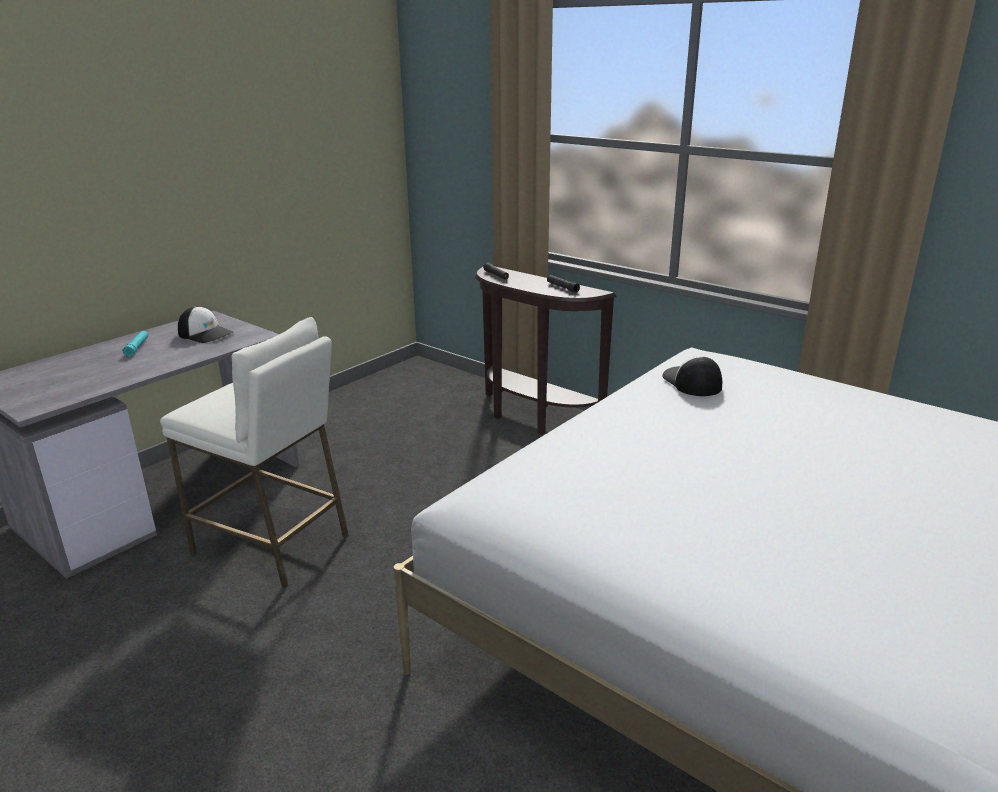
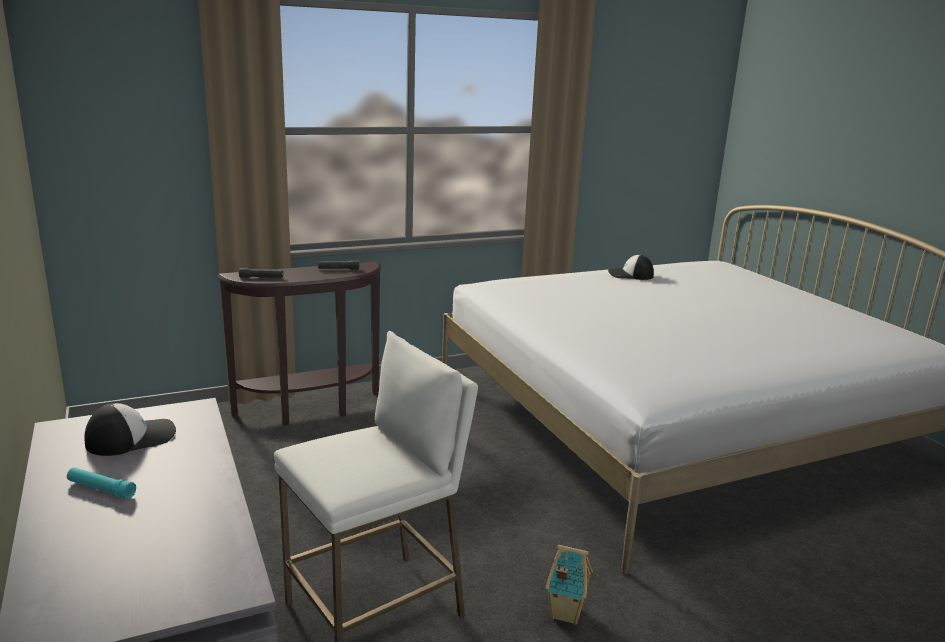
camera: 65 degrees left, 5 degrees down
cap [663,356,722,396] -> cap moved to [608,255,654,280]
none -> toy house [545,545,593,625]

